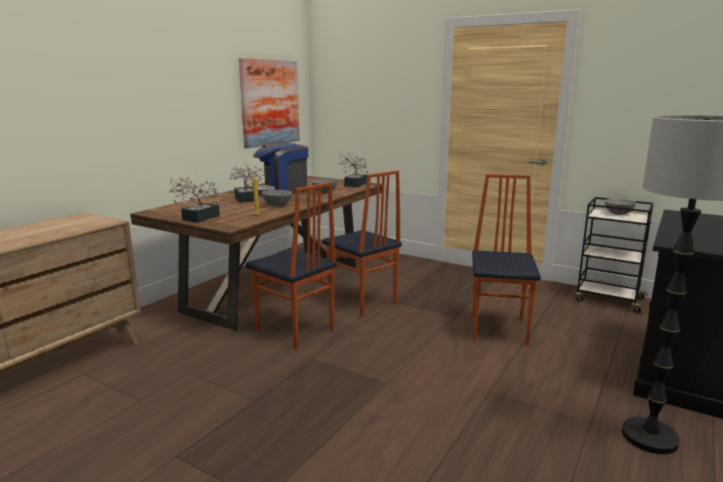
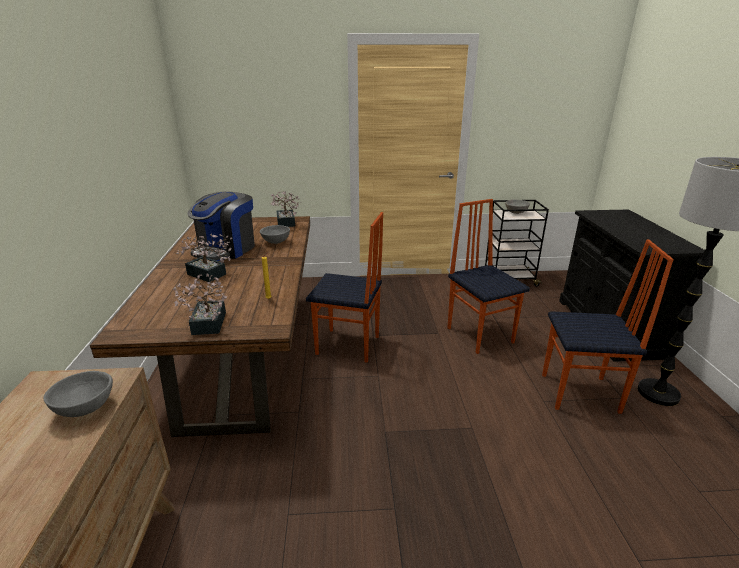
camera: 35 degrees left, 10 degrees up
picture [239,58,300,148] -> none
chair [246,182,337,349] -> chair moved to [542,239,674,414]
grey bowl [262,190,292,206] -> grey bowl moved to [43,371,113,417]

